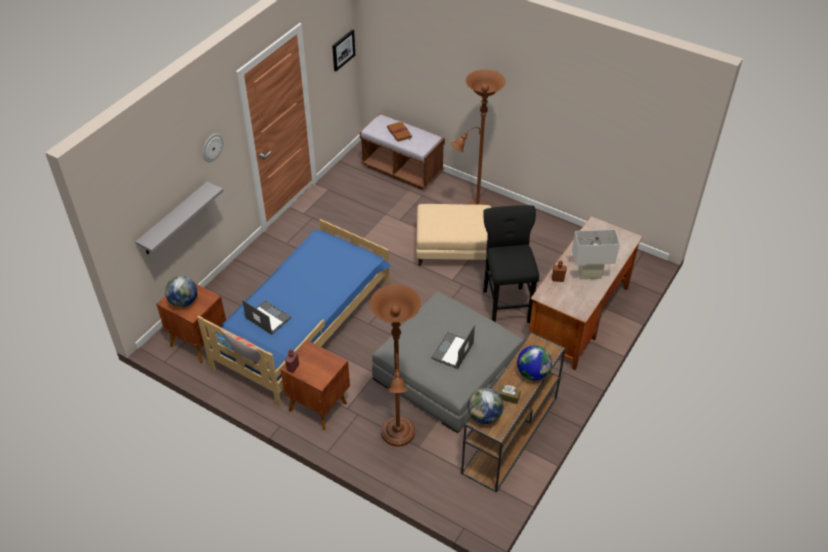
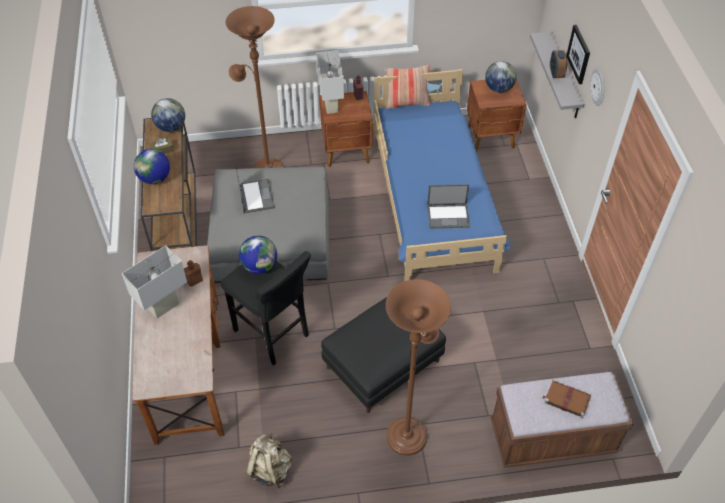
camera: 140 degrees right, 5 degrees up
laptop [242,300,291,335] -> laptop moved to [427,184,470,229]
picture [332,29,355,71] -> picture moved to [566,25,590,84]
beige ottoman [416,204,491,266] -> black ottoman [321,297,446,413]
none -> globe [239,236,277,274]
none -> beige backpack [246,433,292,488]
none -> white table lamp [316,50,344,114]
none -> alarm clock [550,50,568,78]

